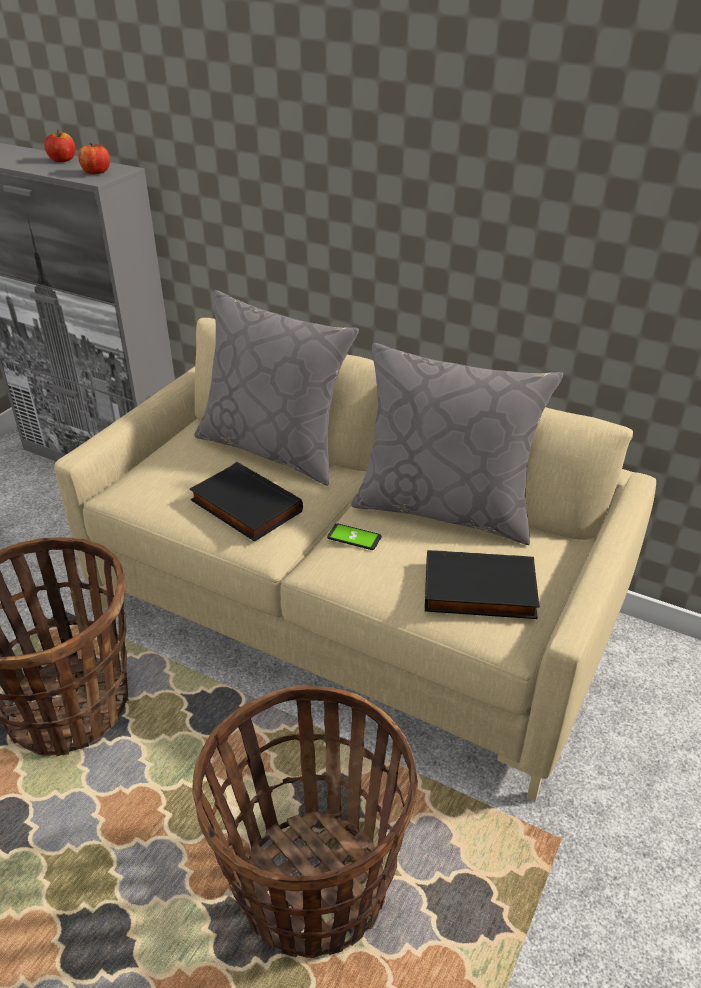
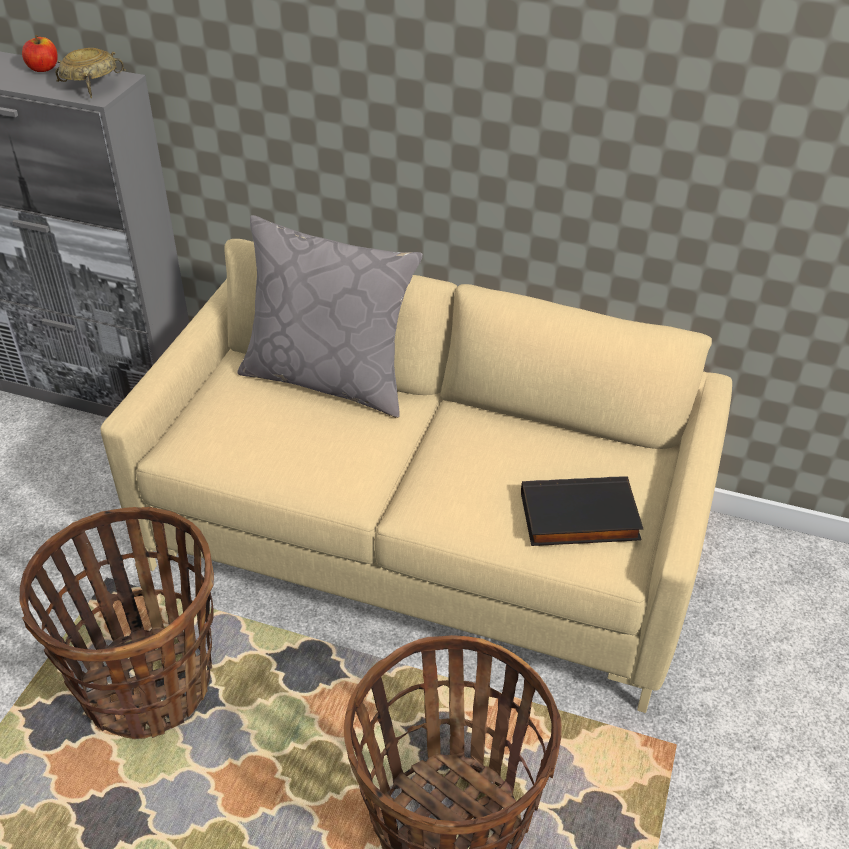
camera: 10 degrees left, 5 degrees up
apple [78,143,110,174] -> beige bowl [55,48,126,98]
black book [190,462,303,542] -> none
phone [327,523,382,550] -> none
grey pillow [351,343,564,545] -> none

